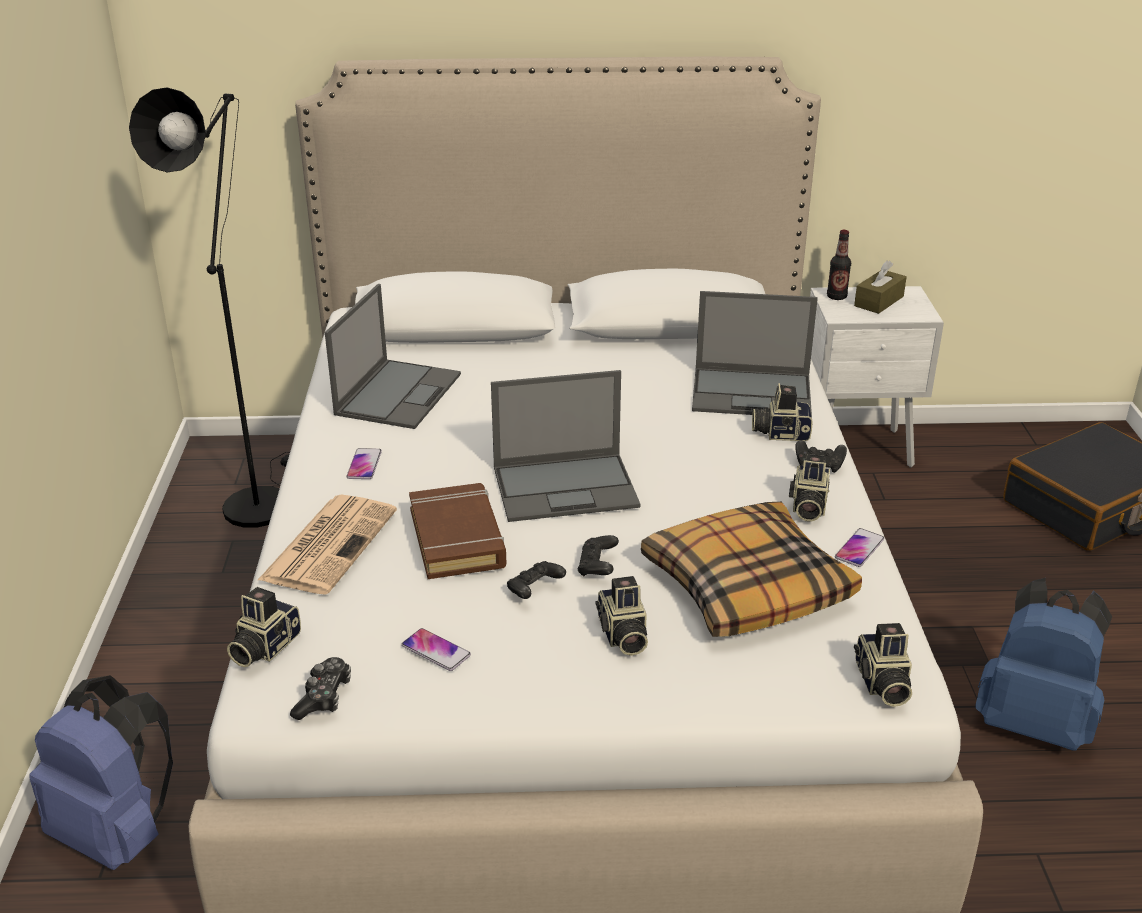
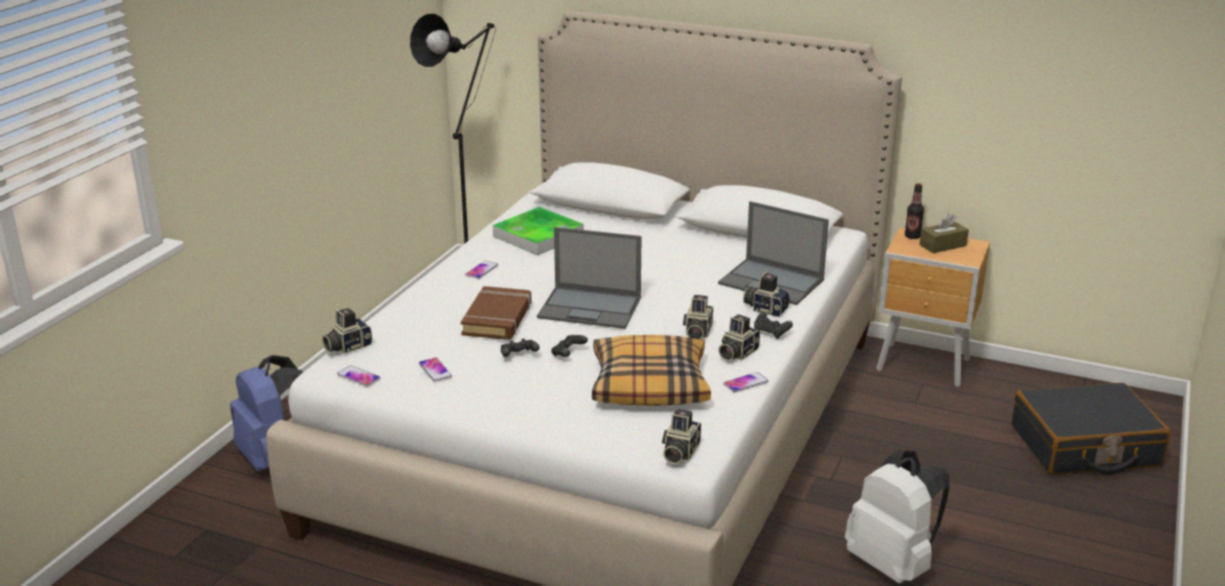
camera: 25 degrees right, 5 degrees down
newspaper [258,494,397,595] -> none
game controller [290,657,351,720] -> phone [337,365,380,387]
laptop [325,284,461,429] -> tray [493,207,584,256]
camera [595,576,648,656] -> camera moved to [683,295,713,339]
white nightstand [810,286,944,468] -> brown nightstand [876,227,990,387]
blue backpack [975,578,1112,751] -> white backpack [845,450,949,583]

